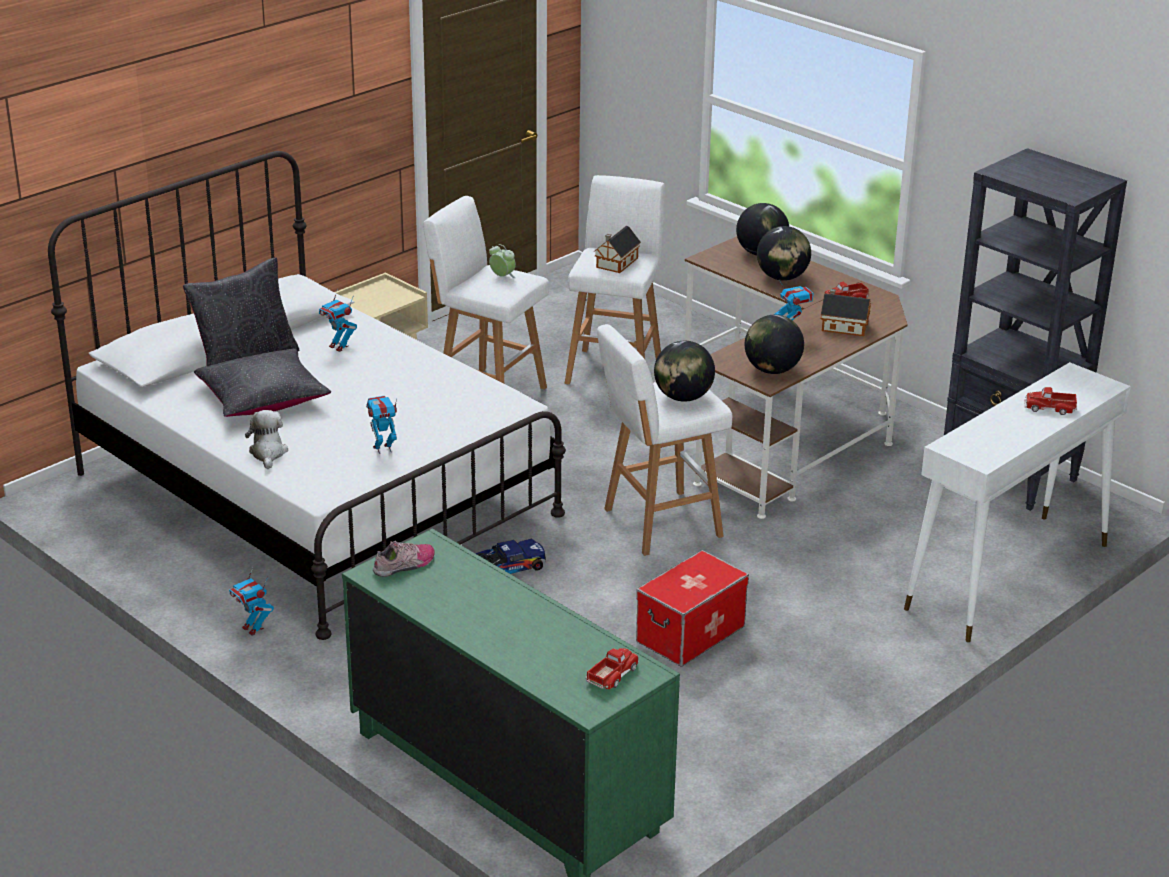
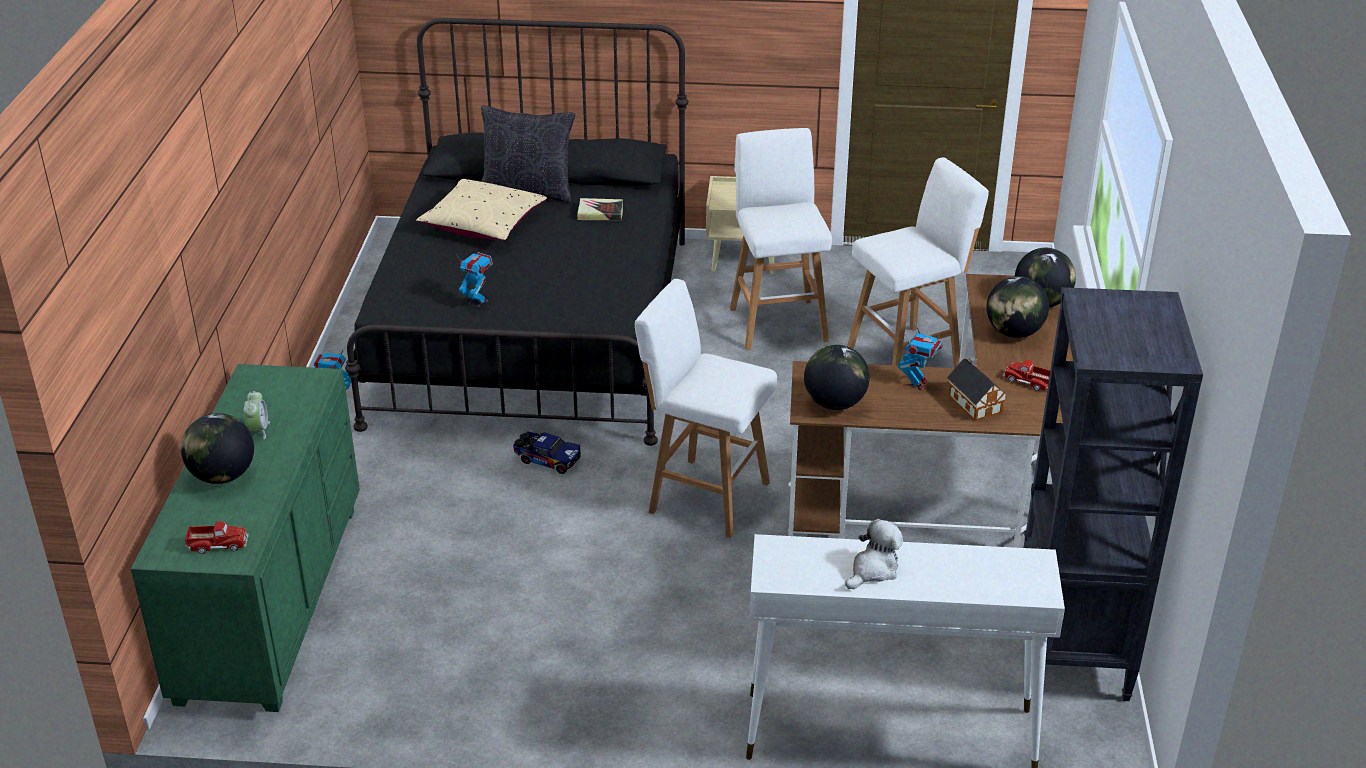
camera: 50 degrees right, 5 degrees up
white bed [48,151,566,640] -> black bed [345,18,688,446]
black pillow [194,349,331,417] -> beige pillow [416,179,547,241]
plush toy [245,410,288,469] -> plush toy moved to [845,519,903,589]
toy robot [319,289,357,352] -> book [577,198,623,220]
shoe [373,541,435,577] -> none
alarm clock [489,244,516,278] -> alarm clock moved to [243,391,270,439]
toy house [595,226,641,273] -> none
storage box [636,550,749,667] -> none
globe [654,341,715,402] -> globe moved to [181,413,254,484]
toy truck [1024,387,1077,415] -> none

